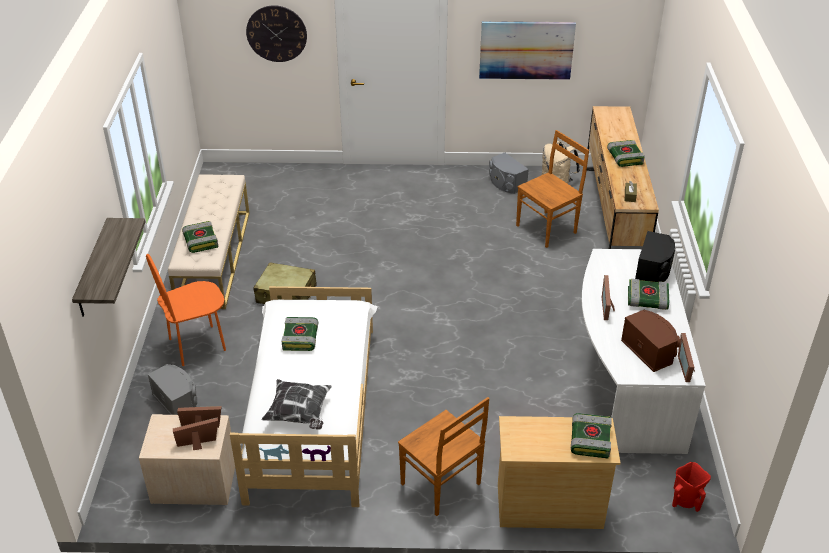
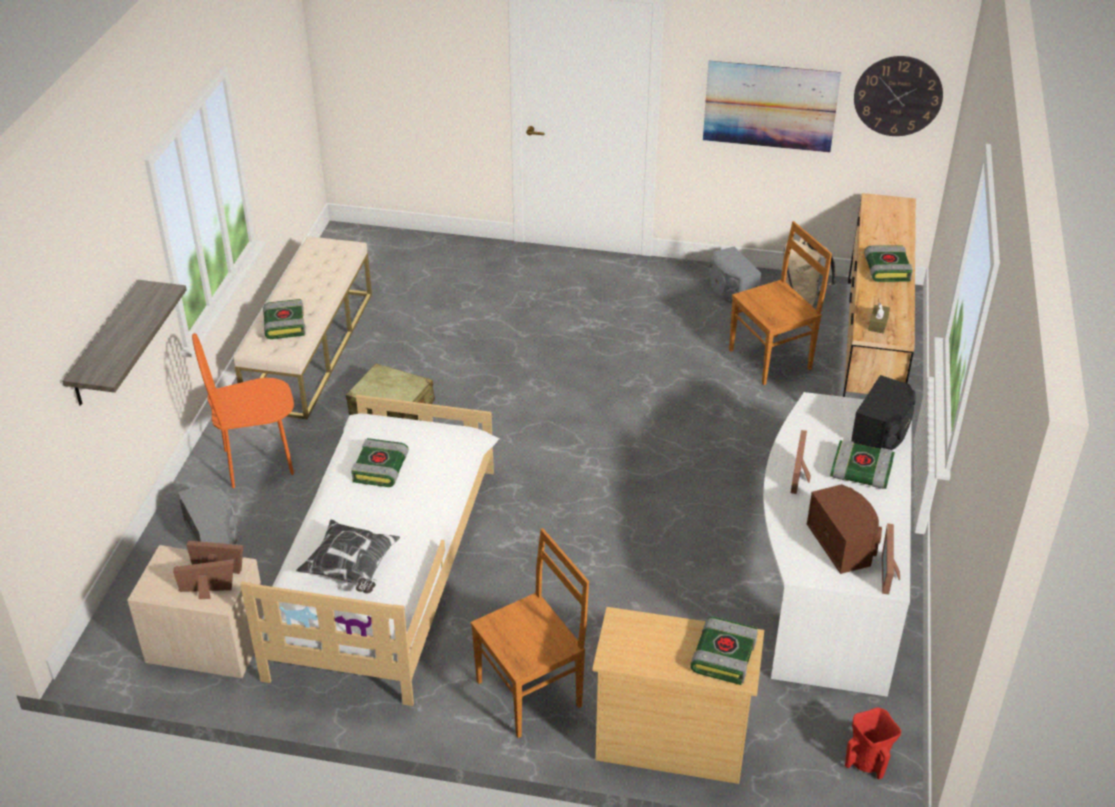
camera: 10 degrees right, 0 degrees up
wall clock [246,5,307,62] -> wall clock moved to [854,56,943,136]
brown chair [398,397,489,516] -> brown chair turned 90 degrees counterclockwise [470,528,589,738]

